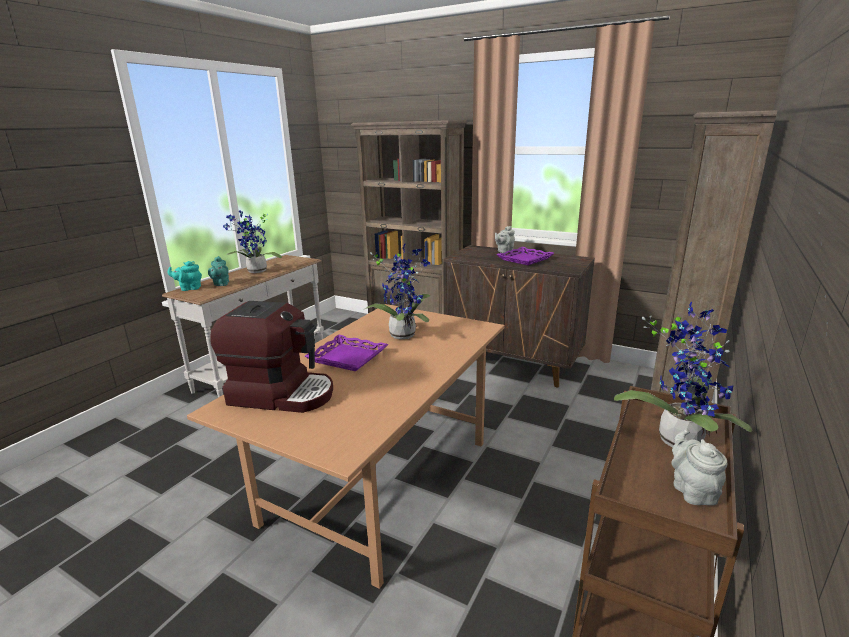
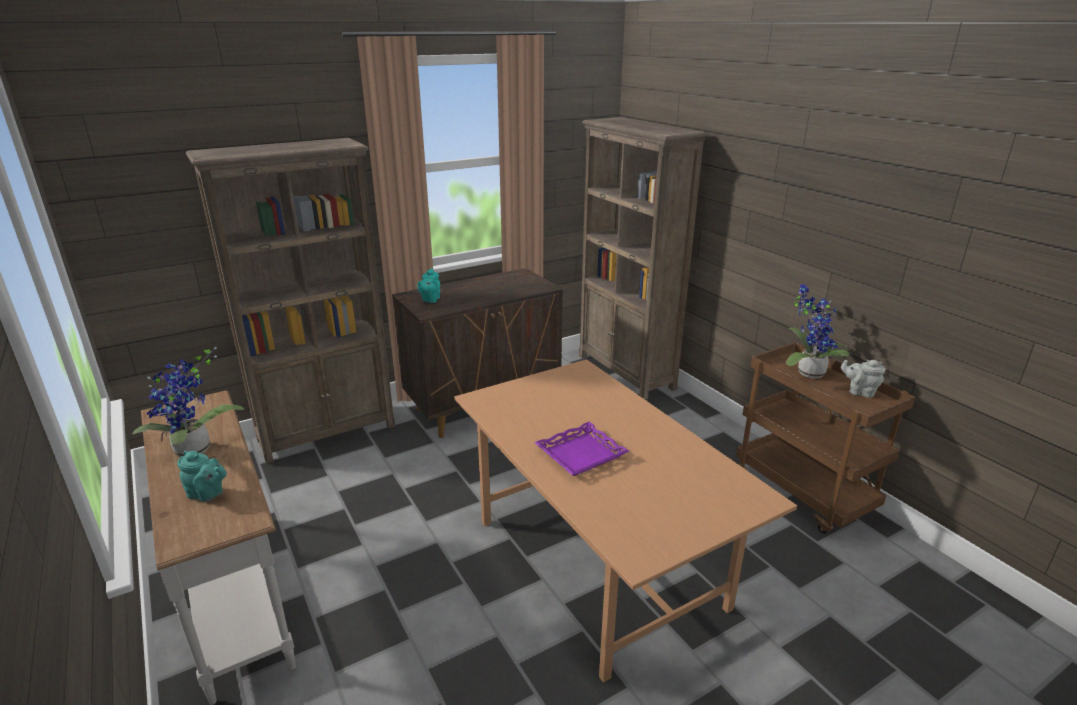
camera: 60 degrees left, 5 degrees up
turquoise teapot [167,261,202,291] -> turquoise teapot moved to [417,268,440,303]
coffee machine [210,301,333,413] -> none
potted plant [365,243,431,339] -> none
grey teapot [495,226,515,253] -> none
purple tray [496,247,554,265] -> none

